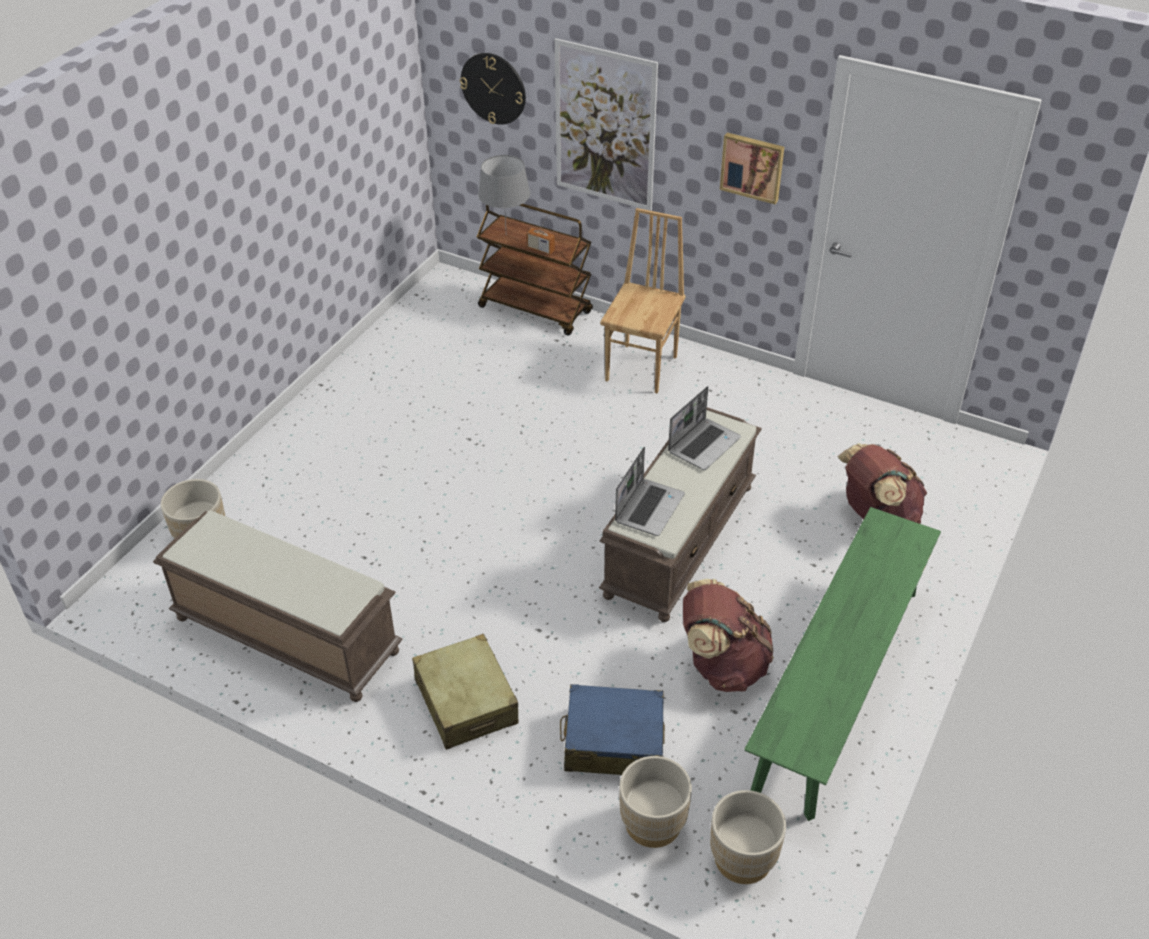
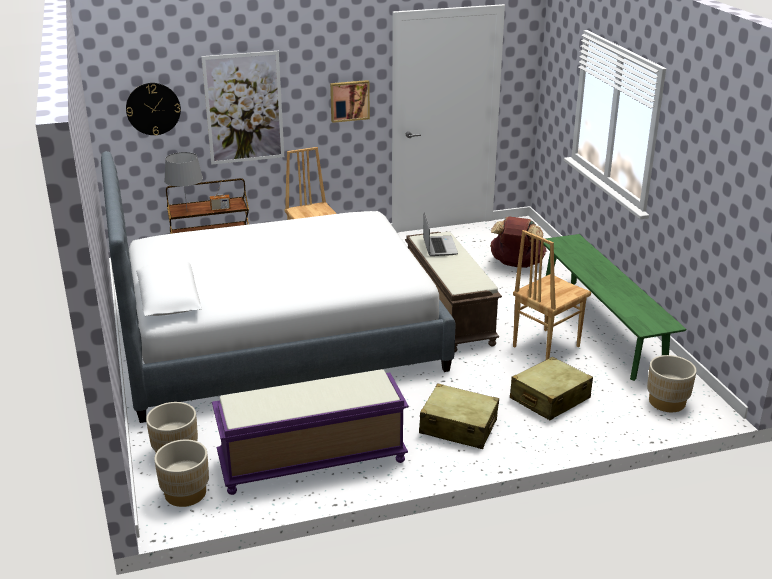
camera: 45 degrees left, 15 degrees down
brown bench [153,511,403,702] -> purple bench [212,370,409,495]
blue suitcase [560,684,665,775] -> beige suitcase [510,357,593,420]
laptop [615,447,685,536] -> none
beige planter [619,756,692,848] -> beige planter moved to [154,439,209,507]
brown backpack [683,579,773,692] -> brown chair [513,230,591,360]
none -> bed [101,151,455,423]

